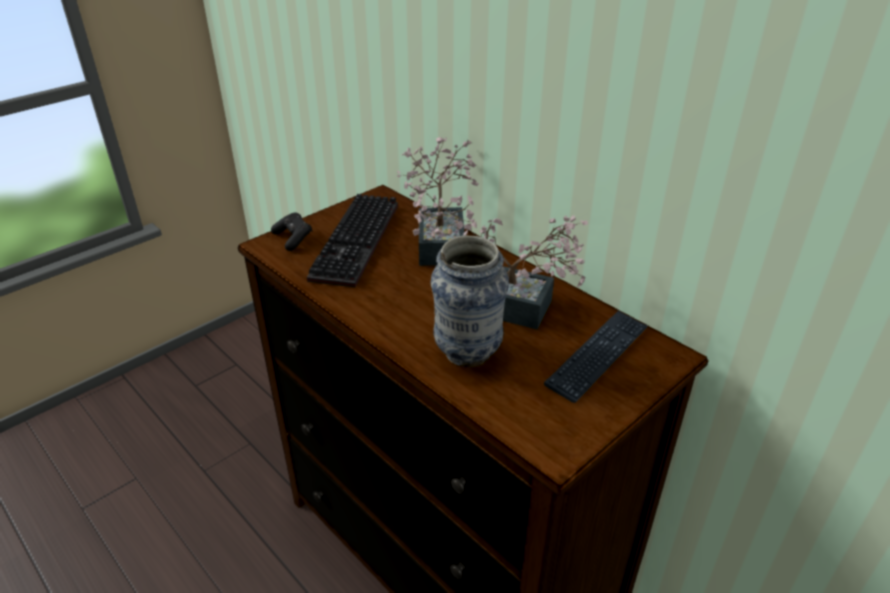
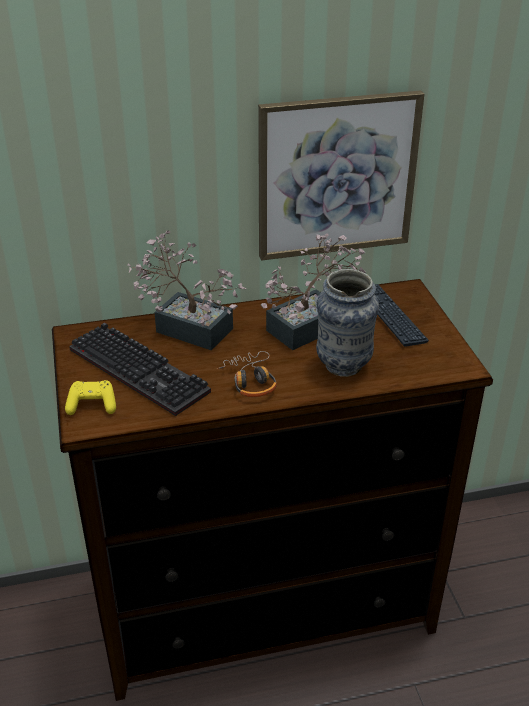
camera: 60 degrees left, 0 degrees up
black game controller [271,212,313,251] -> yellow game controller [65,380,116,415]
none -> headphones [217,351,277,397]
none -> picture [258,90,424,261]

